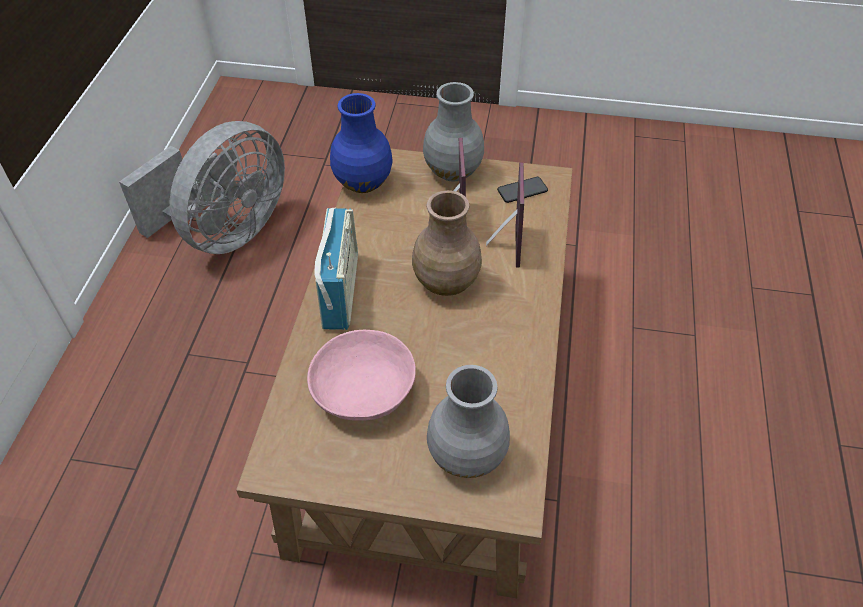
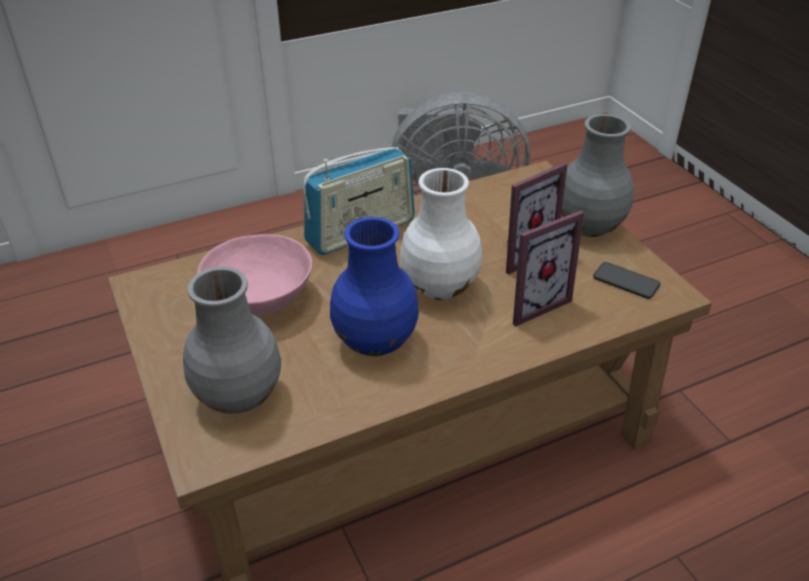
camera: 55 degrees right, 10 degrees down
blue vase [330,93,393,193] -> blue vase moved to [330,217,419,356]
brown vase [412,190,482,296] -> white vase [400,168,482,300]

